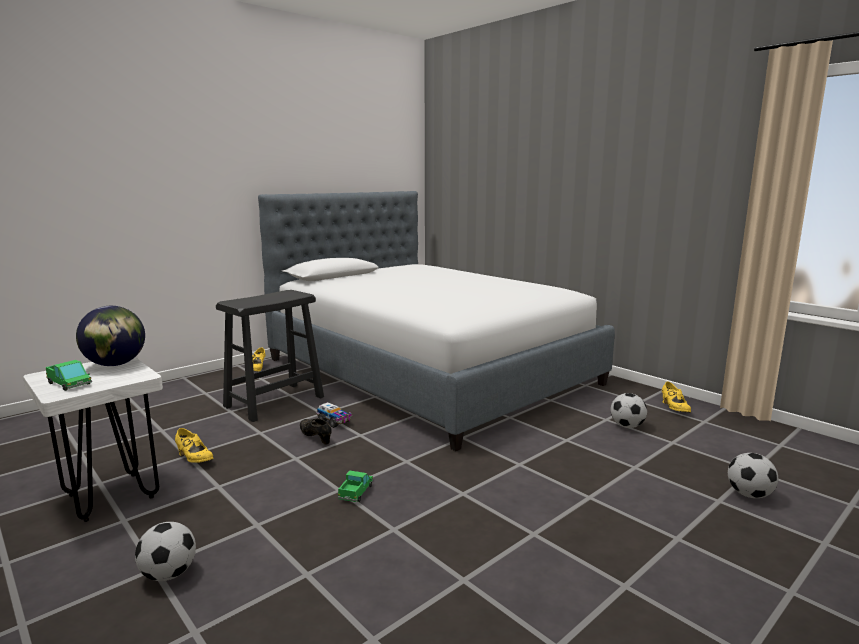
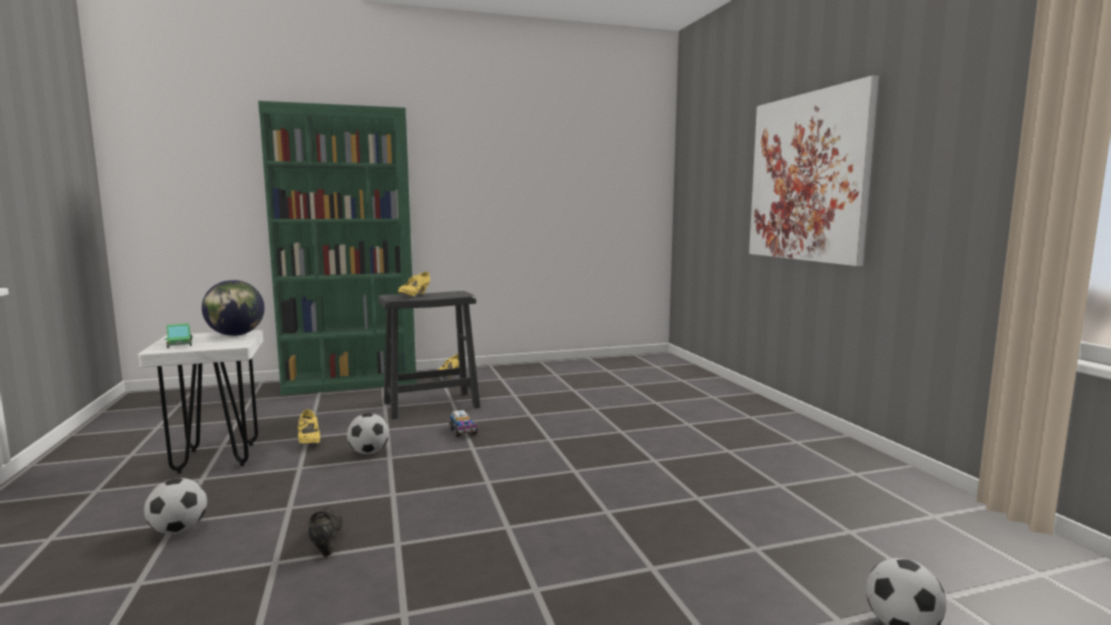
camera: 25 degrees right, 5 degrees down
bed [258,191,615,451] -> none
black shoe [300,418,332,444] -> black shoe moved to [308,507,343,557]
toy truck [338,471,373,502] -> none
football [611,393,647,428] -> football moved to [347,413,389,454]
yellow shoe [662,381,691,413] -> yellow shoe moved to [398,272,430,296]
none -> green bookcase [258,101,416,395]
none -> picture [749,76,879,266]

